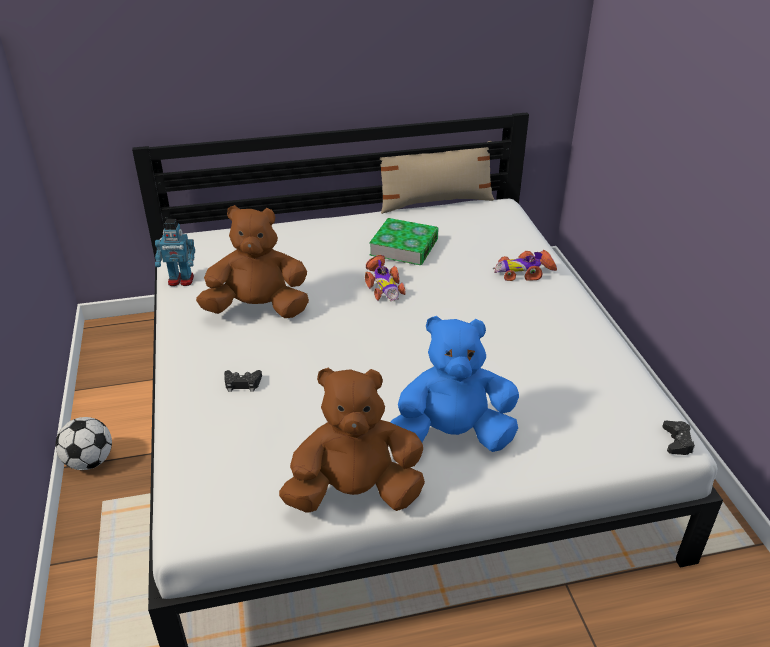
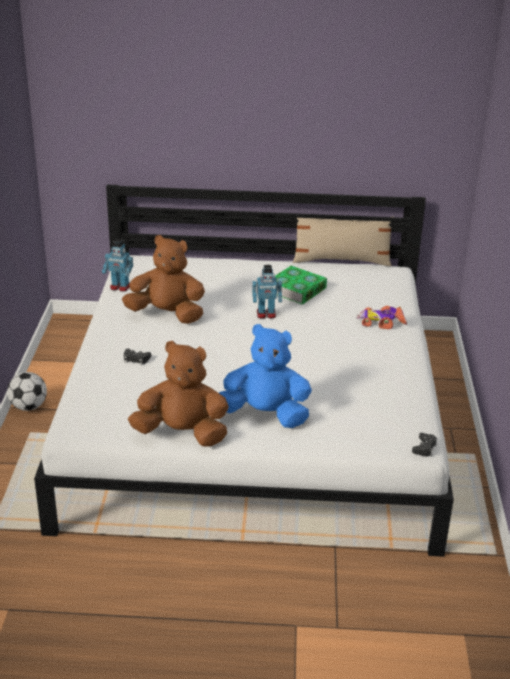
camera: 15 degrees right, 5 degrees down
toy car [365,255,406,301] -> toy robot [252,265,282,319]

